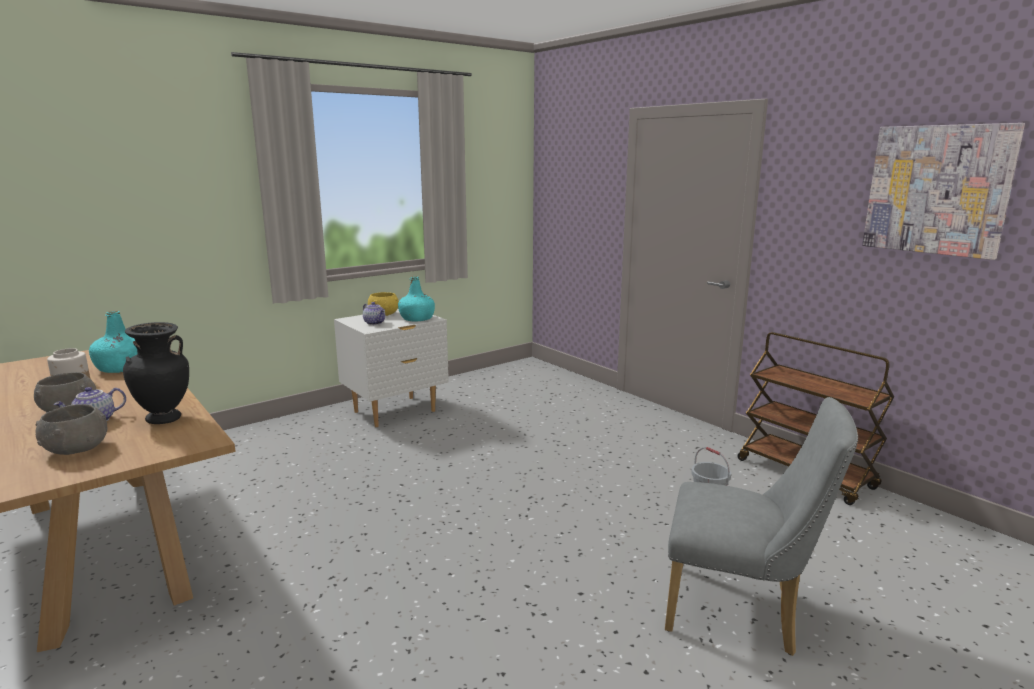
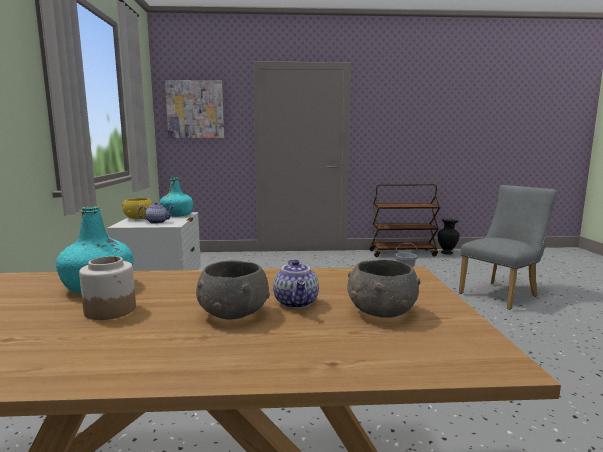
camera: 55 degrees left, 5 degrees down
black vase [123,322,189,424] -> black vase moved to [438,219,459,255]
picture [862,123,1025,260] -> picture moved to [165,80,224,138]

